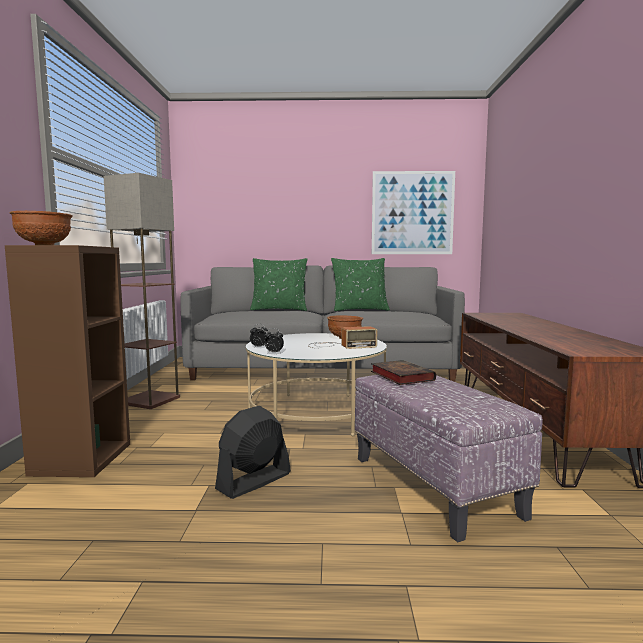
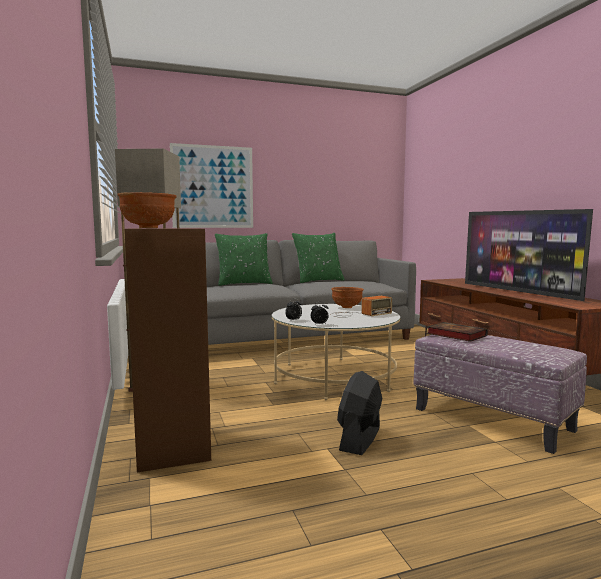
camera: 20 degrees left, 0 degrees up
picture [372,171,455,254] -> picture moved to [170,143,253,228]
none -> television [465,209,593,301]

